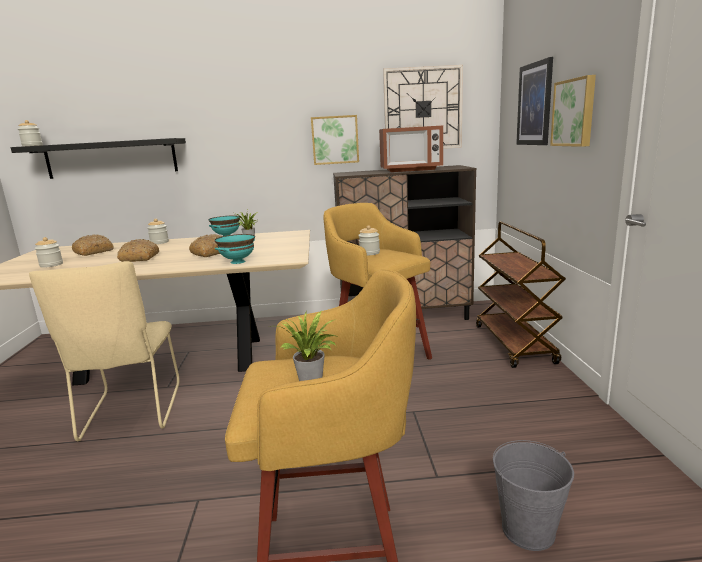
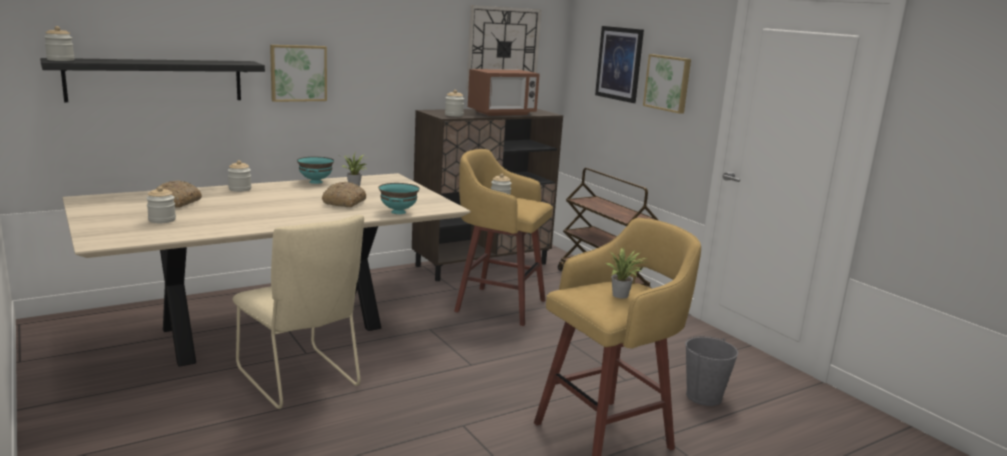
camera: 30 degrees left, 0 degrees up
bread [117,239,159,262] -> none
picture [311,115,359,165] -> picture moved to [270,45,327,102]
none -> jar [445,90,464,117]

